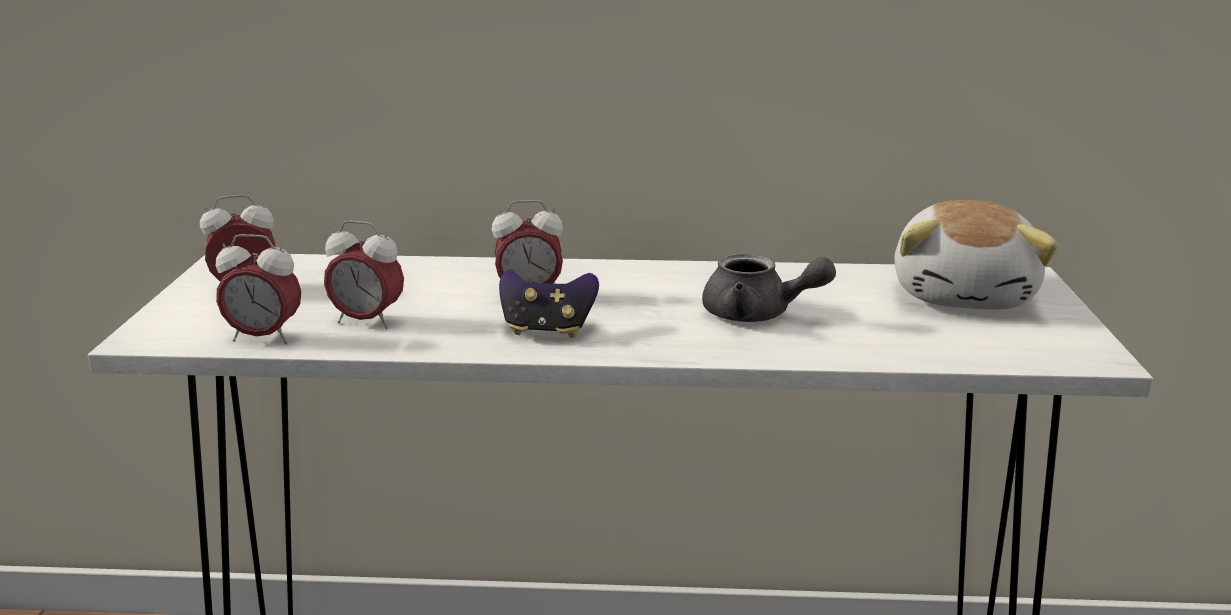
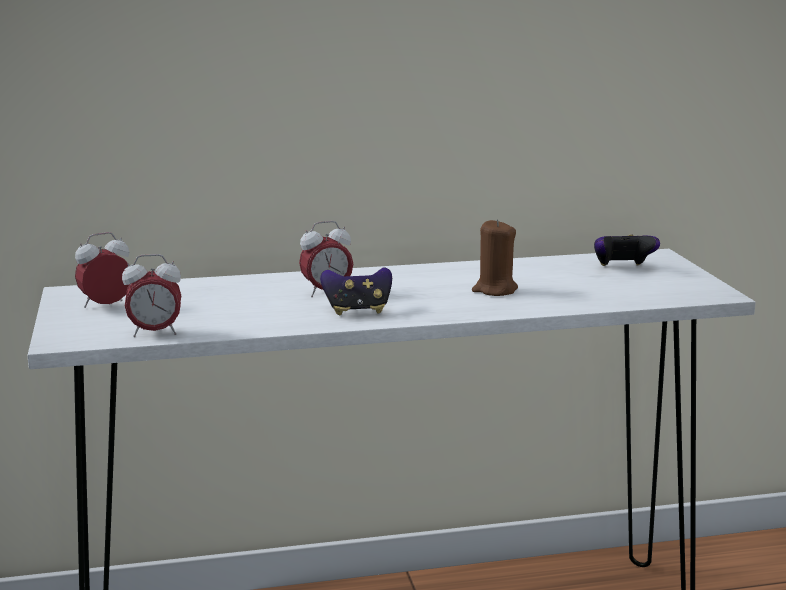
camera: 15 degrees left, 5 degrees down
alarm clock [324,220,404,329] -> none
grey teapot [702,253,836,322] -> brown candle [472,219,518,296]
plush toy [895,200,1058,310] -> game controller [594,234,660,266]

